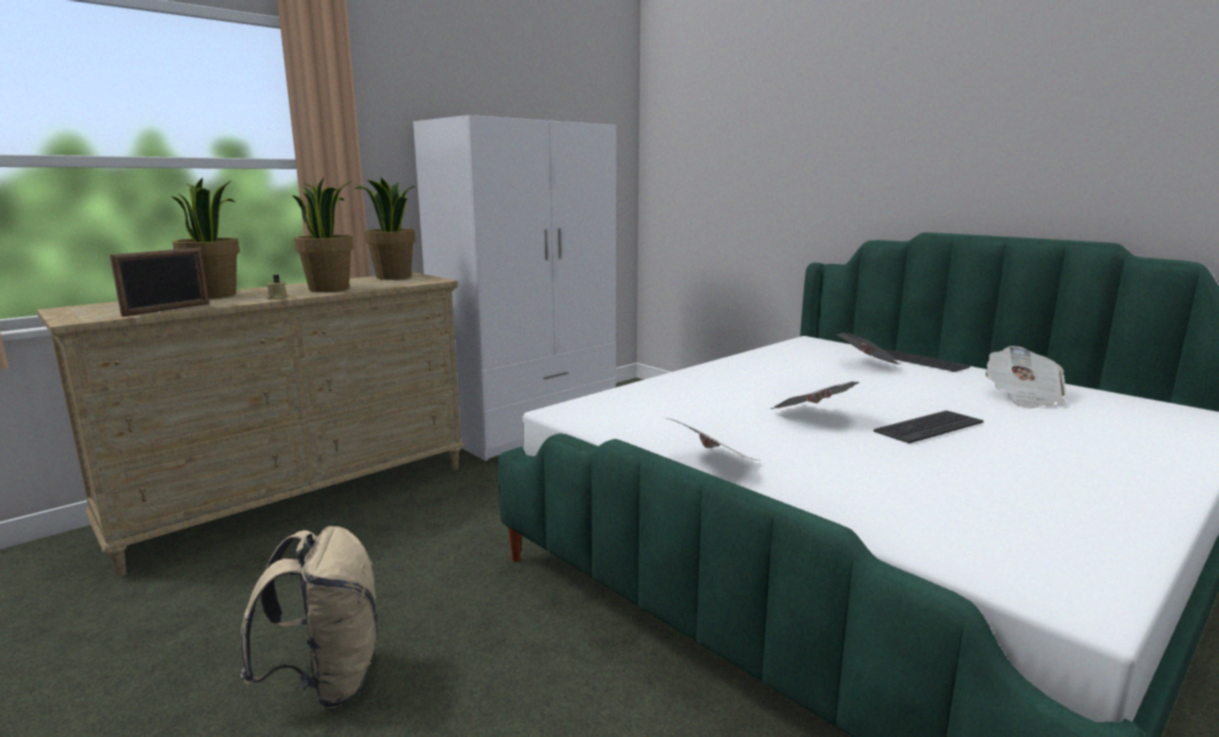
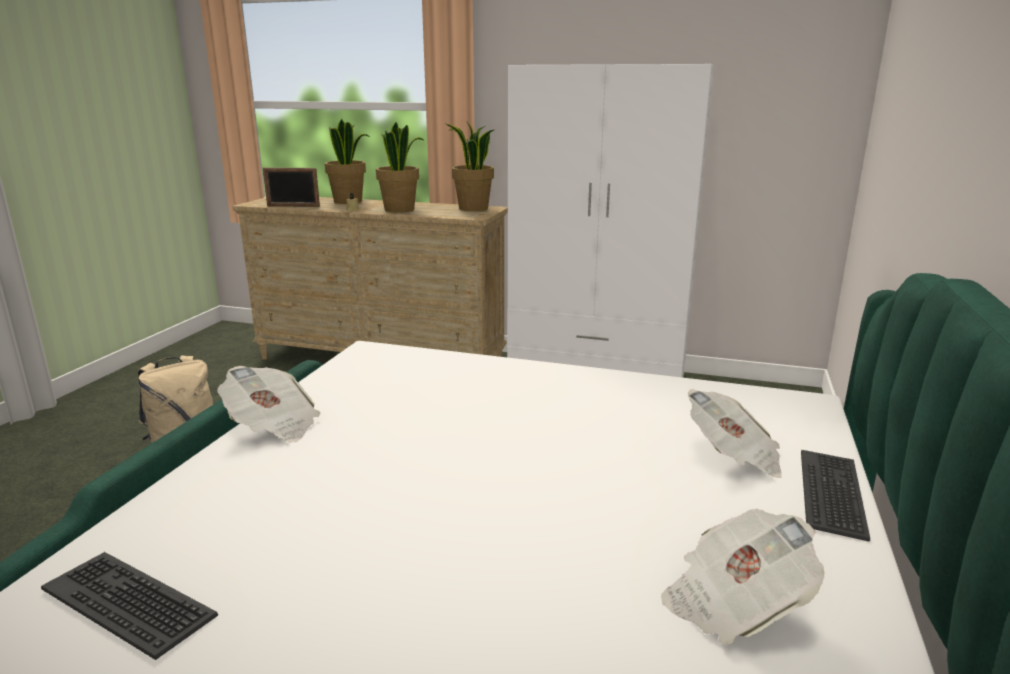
camera: 60 degrees right, 5 degrees up
newspaper [770,381,859,409] -> none
keyboard [874,410,983,444] -> keyboard moved to [41,552,218,660]

